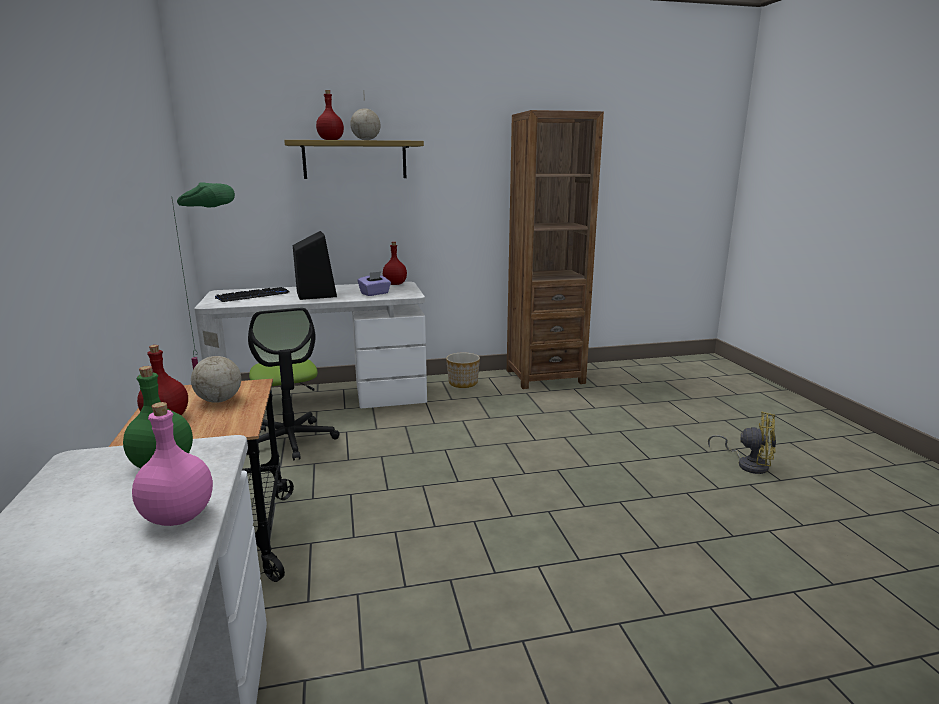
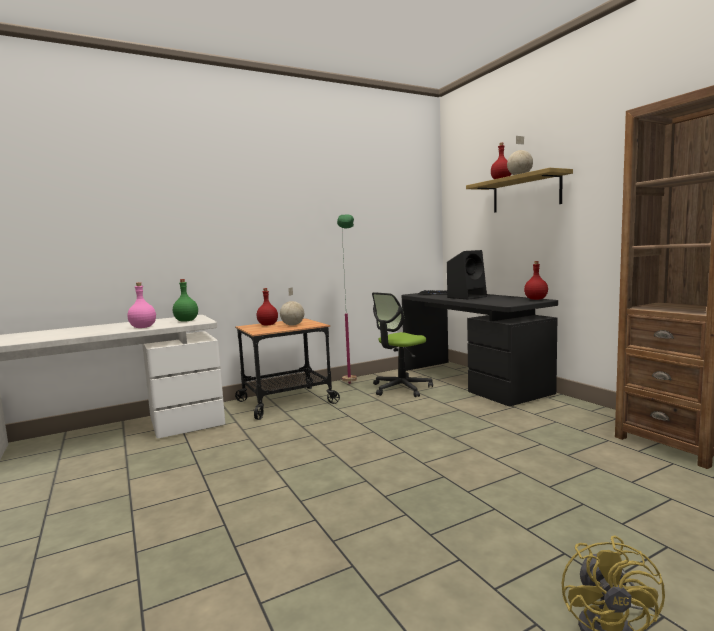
camera: 75 degrees right, 10 degrees down
white desk [194,282,427,408] -> black desk [402,293,558,406]
purple tissue box [358,271,391,296] -> none
planter [446,352,480,388] -> none

